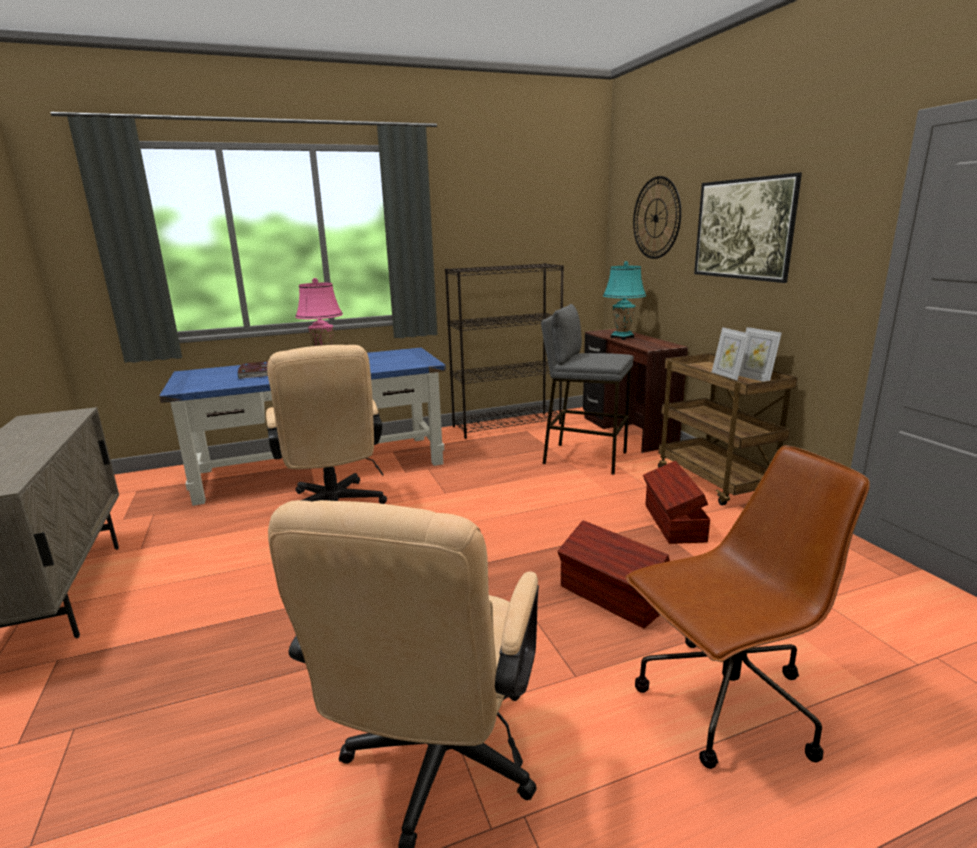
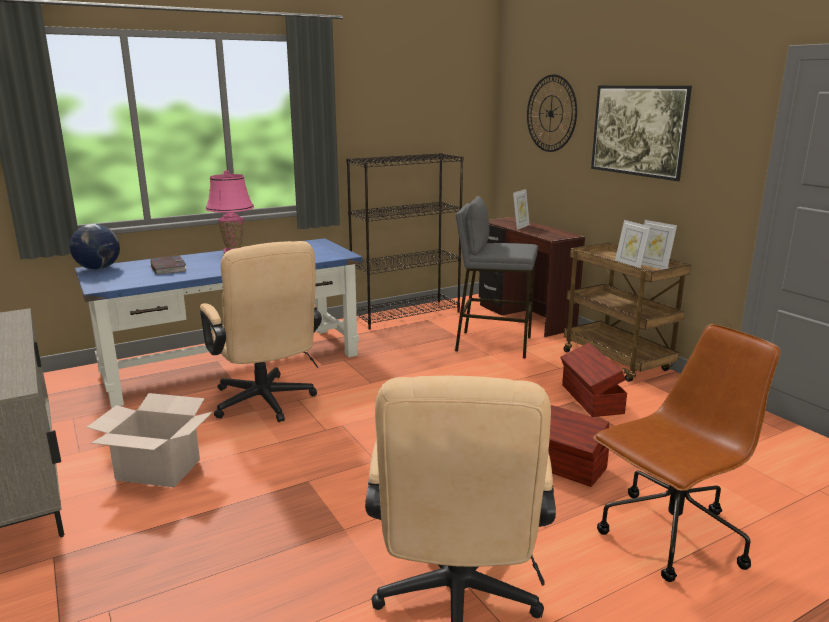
camera: 10 degrees left, 0 degrees up
turquoise table lamp [603,261,646,340] -> picture frame [513,189,530,230]
none -> globe [69,224,120,270]
none -> cardboard box [86,393,213,487]

